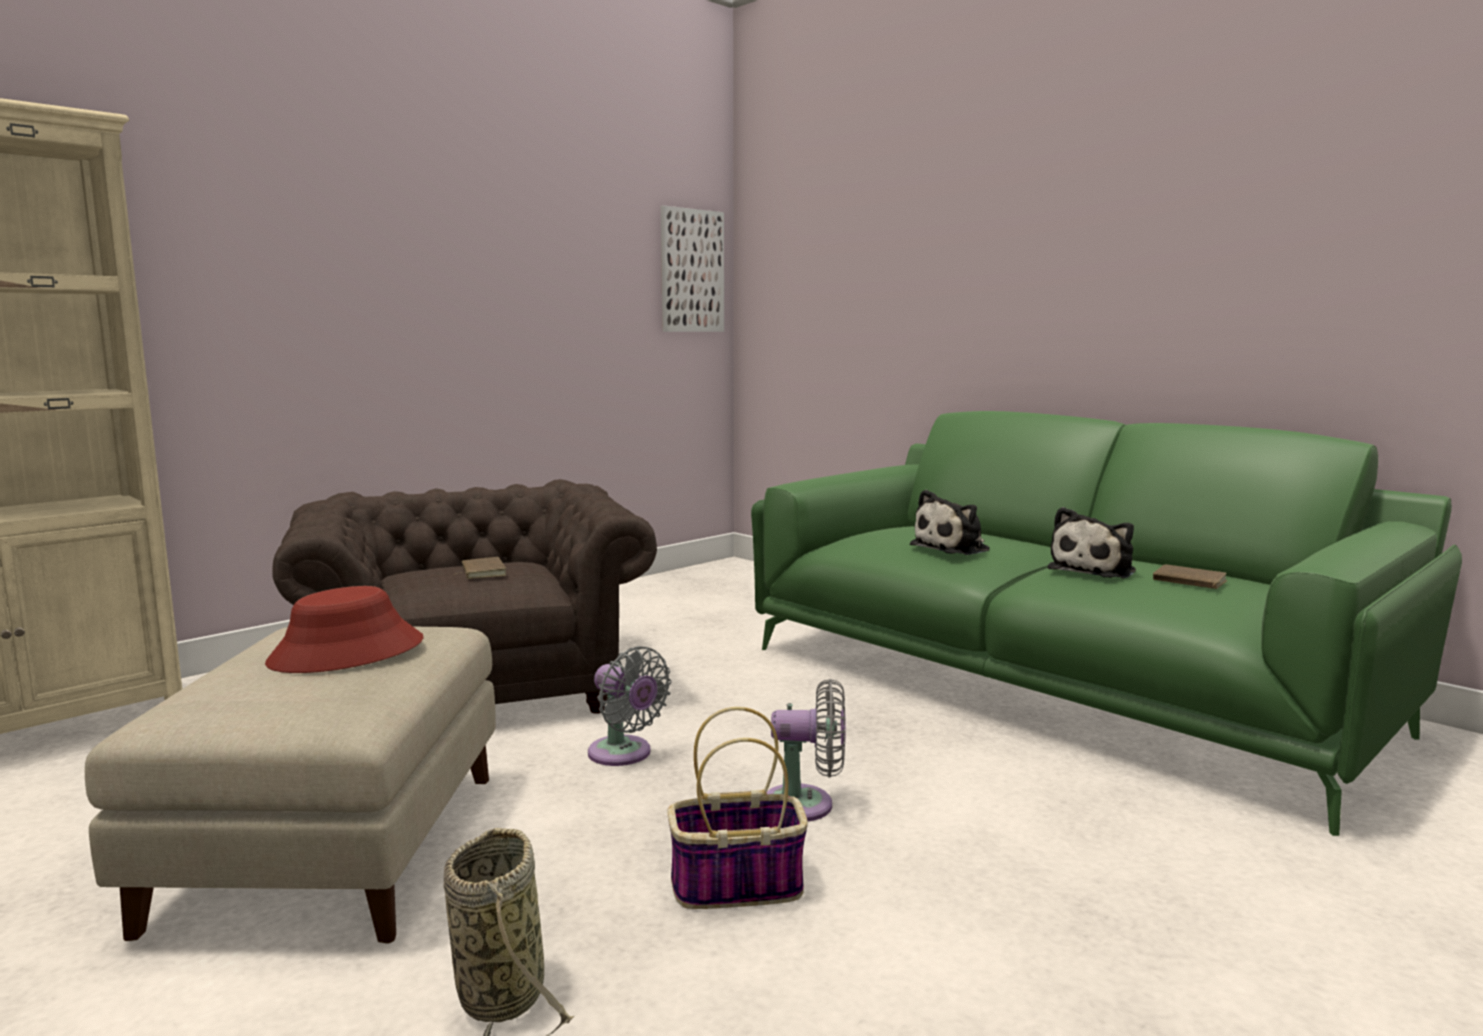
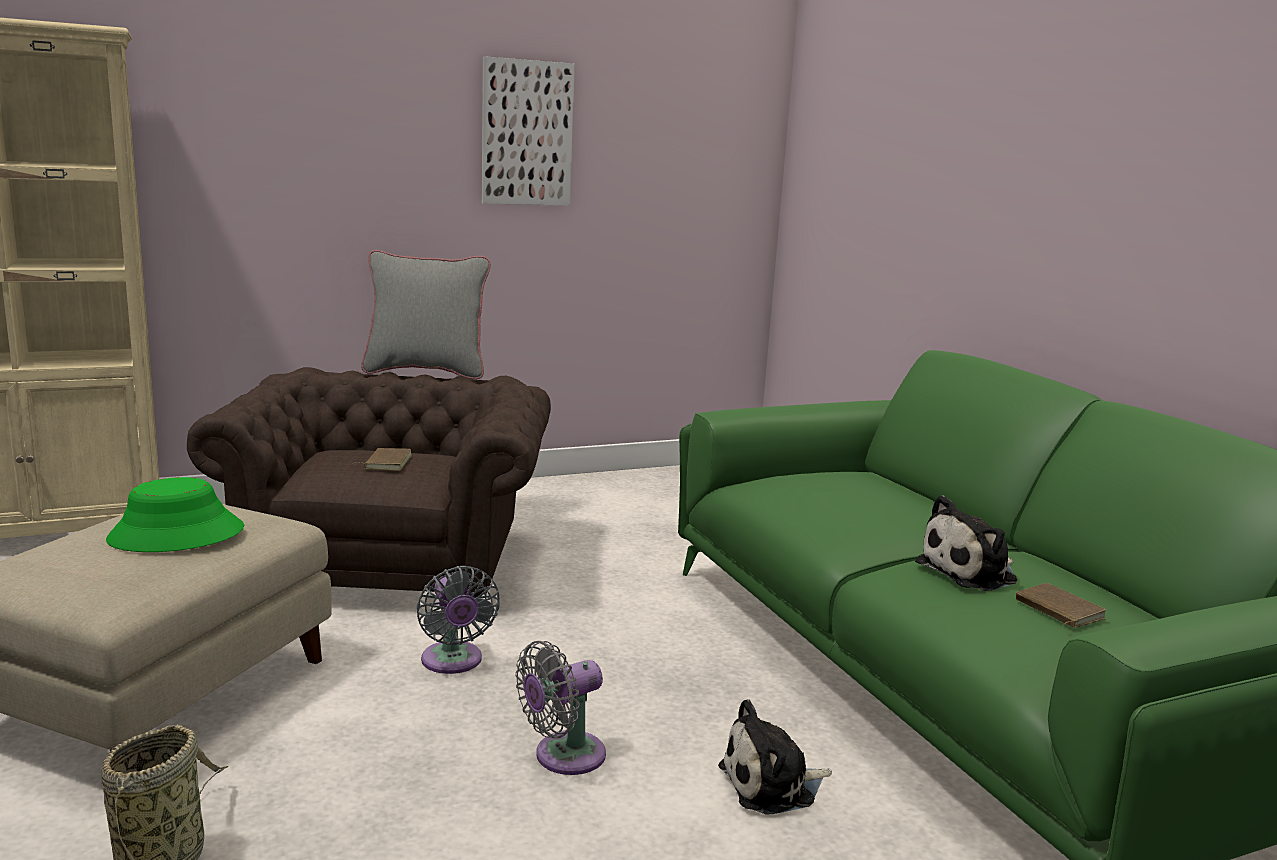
camera: 20 degrees right, 5 degrees up
red hat [265,586,424,673] -> green hat [106,477,244,552]
picture [661,206,724,332] -> picture moved to [481,56,575,206]
basket [667,707,808,909] -> none
grey fan [766,679,846,821] -> grey fan turned 120 degrees clockwise [515,641,606,775]
plush toy [910,490,990,555] -> plush toy moved to [718,699,832,814]
none -> grey pillow [361,250,491,379]

